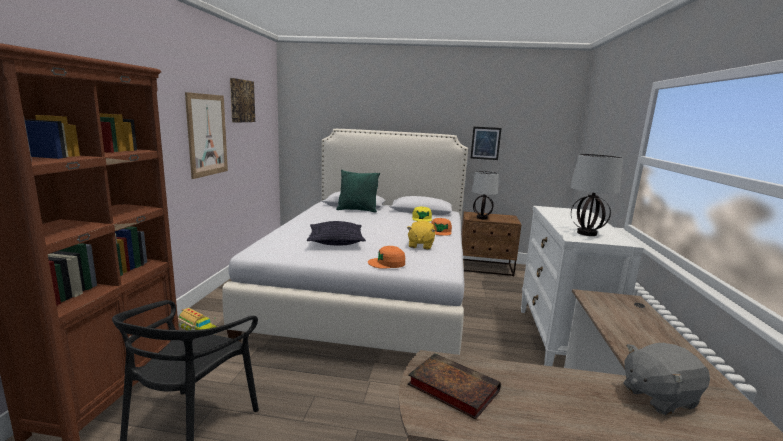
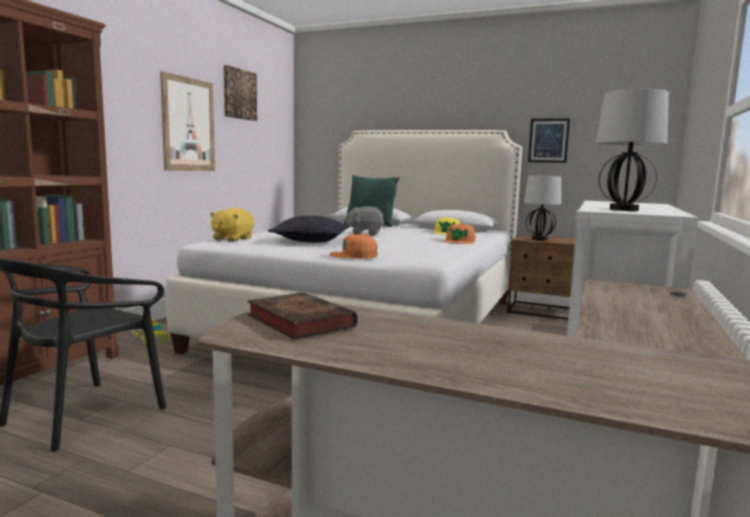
camera: 15 degrees right, 5 degrees down
yellow plush toy [407,220,436,250] -> yellow plush toy moved to [210,208,254,241]
grey plush toy [624,343,710,415] -> grey plush toy moved to [344,206,385,235]

